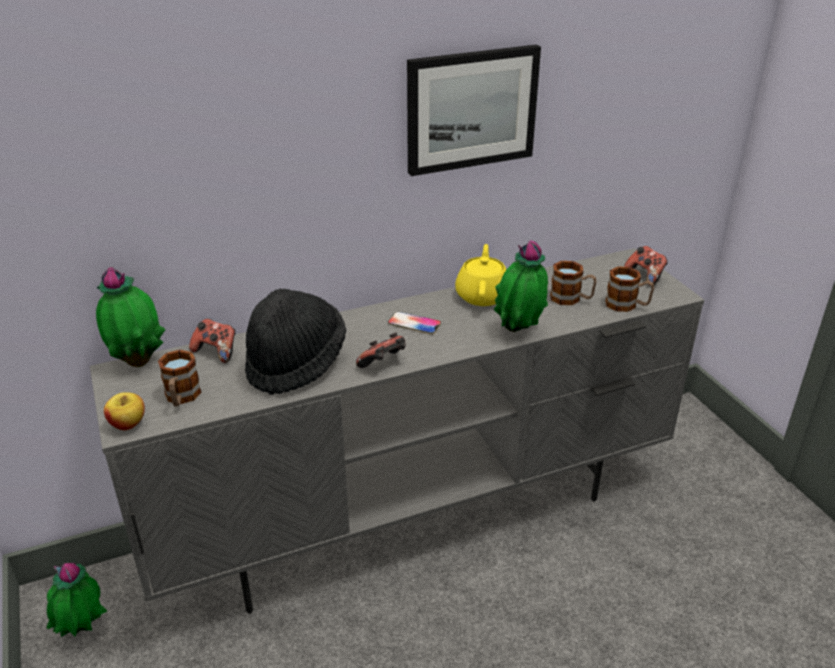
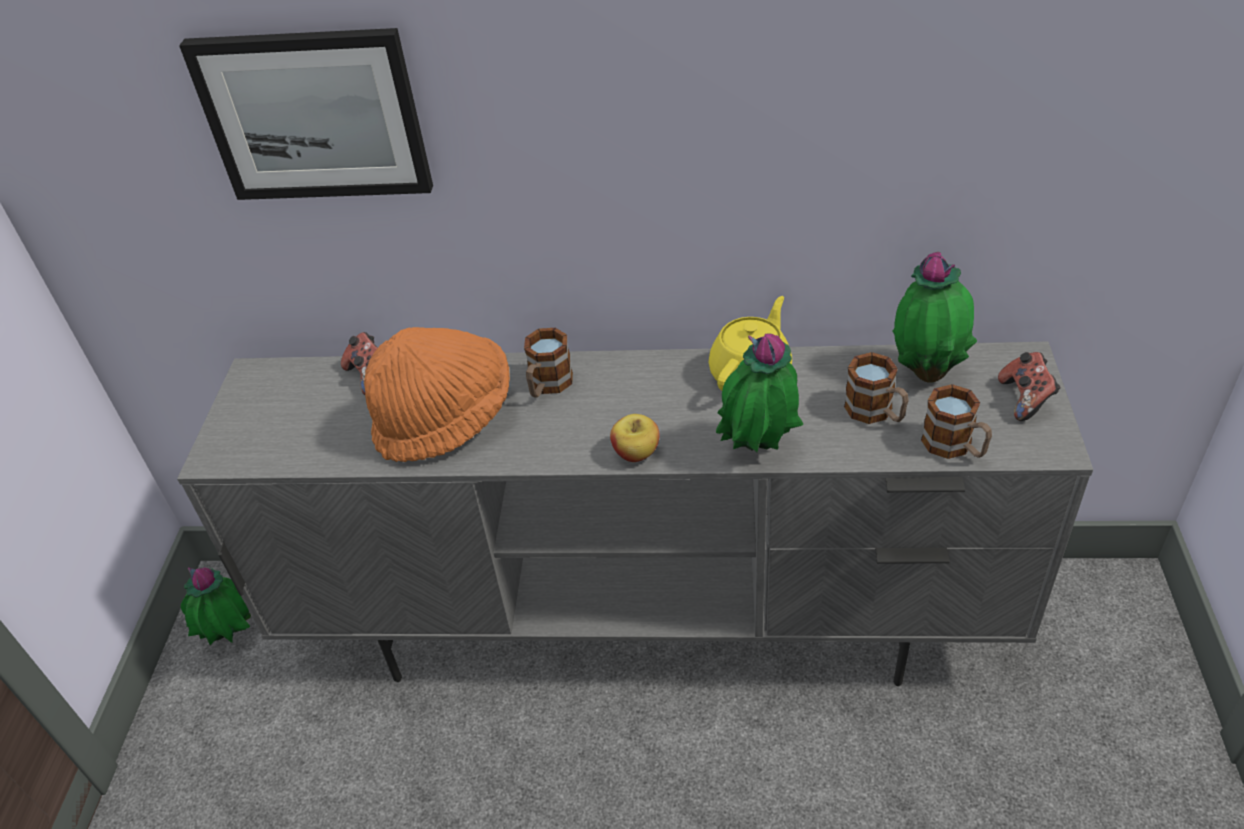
camera: 30 degrees right, 10 degrees up
potted plant [96,267,166,367] -> potted plant moved to [892,252,977,383]
apple [104,392,145,430] -> apple moved to [610,414,660,462]
mug [158,350,201,407] -> mug moved to [524,328,573,398]
black hat [245,288,346,395] -> orange hat [364,327,510,462]
game controller [356,333,406,368] -> none
phone [388,312,441,334] -> none
picture [407,45,541,176] -> picture moved to [179,28,433,200]

